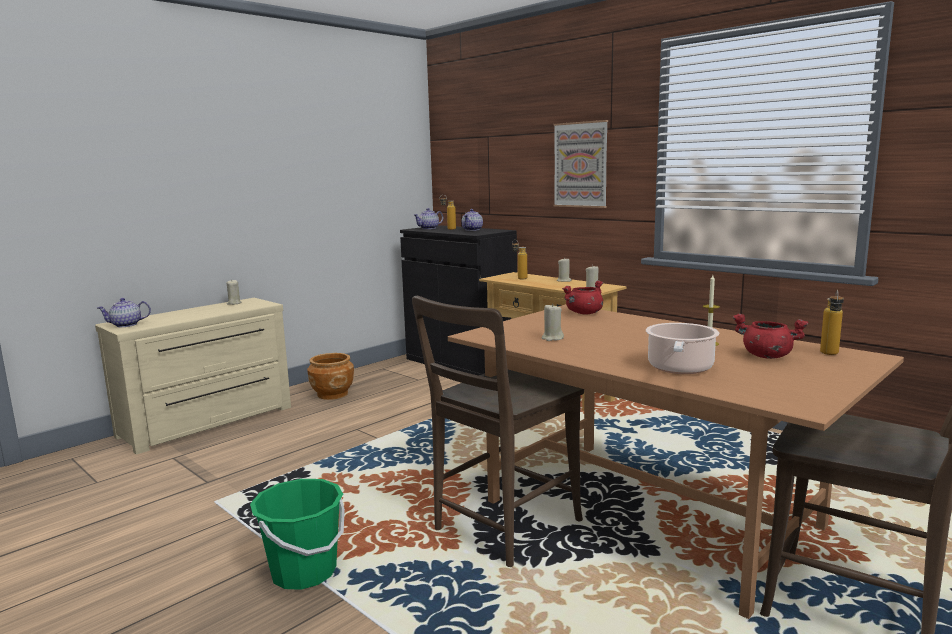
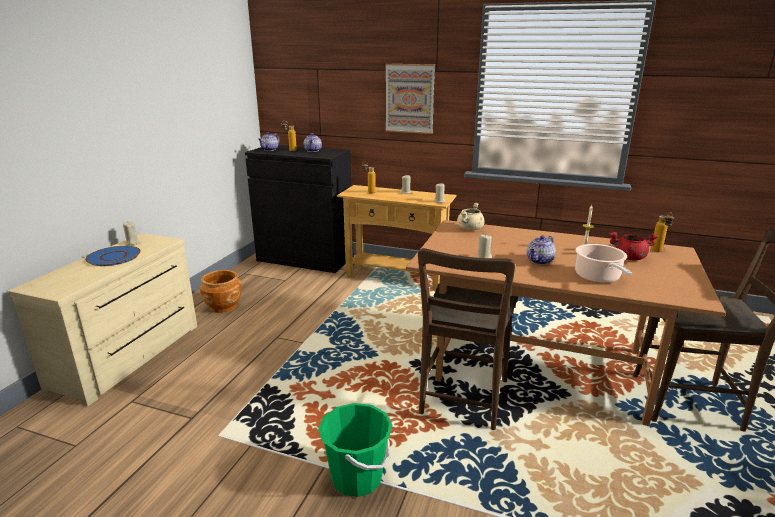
camera: 25 degrees left, 10 degrees up
teapot [97,298,151,327] -> teapot moved to [527,236,556,265]
red cooking pot [562,280,603,314] -> beige cooking pot [457,203,485,230]
none -> blue plate [85,246,141,266]

